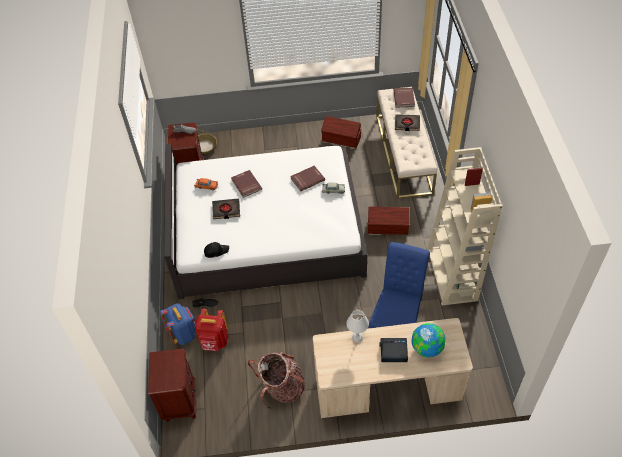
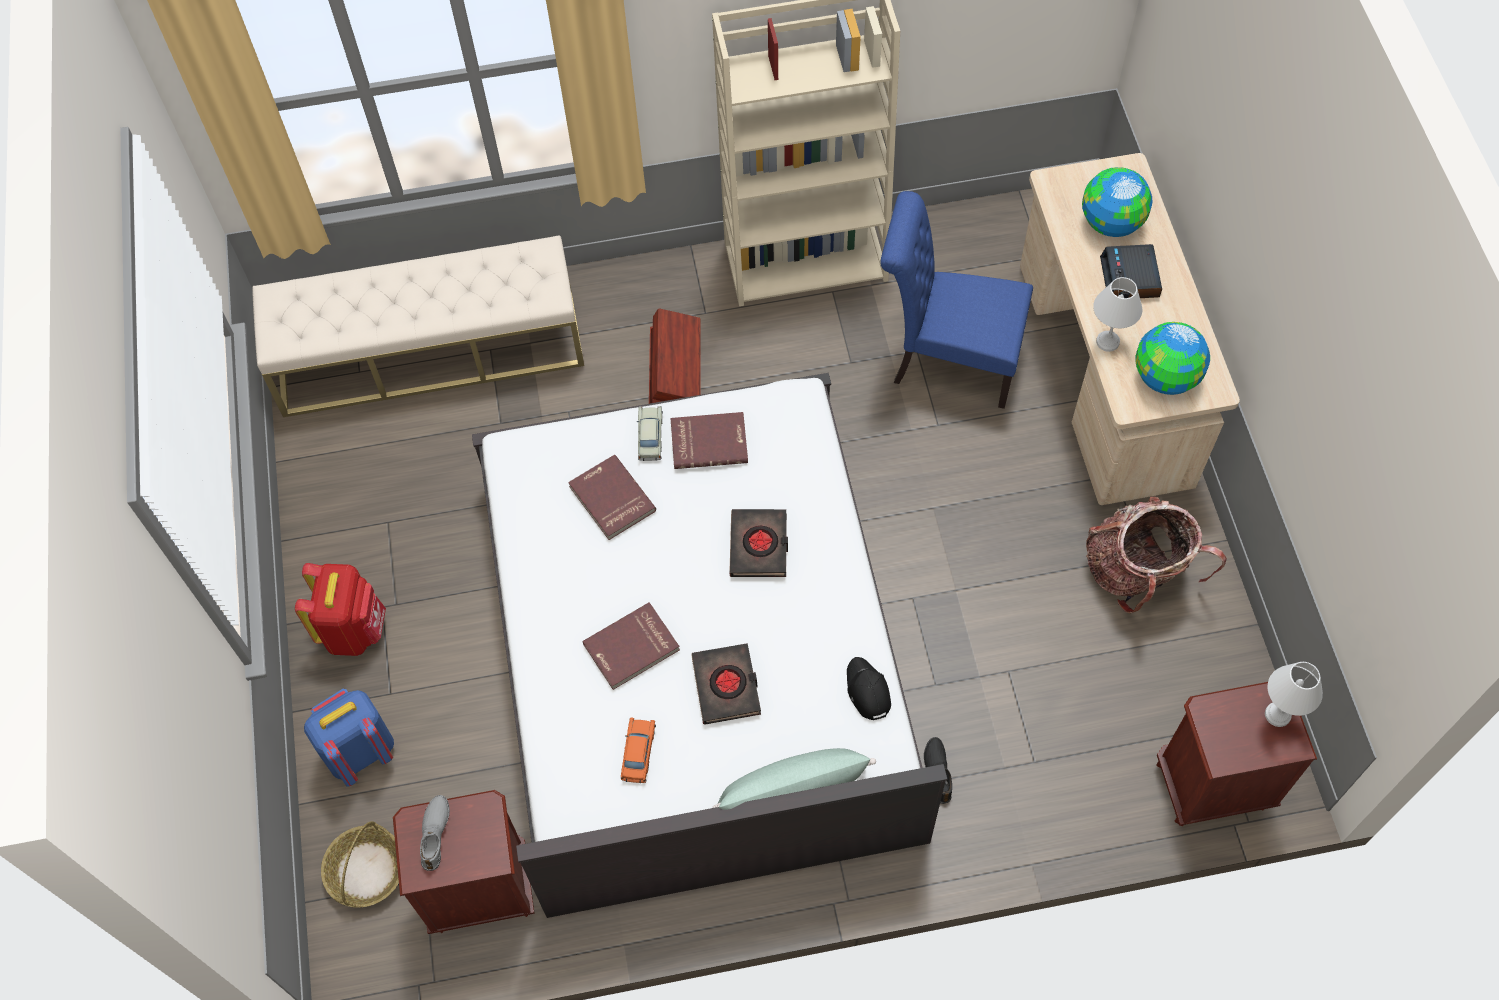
camera: 95 degrees left, 10 degrees up
blue backpack [159,303,196,345] -> blue backpack moved to [304,689,394,787]
red backpack [195,309,229,351] -> red backpack moved to [295,563,386,656]
brown storage box [321,116,361,148] -> none
red book [393,88,415,107] -> red book moved to [671,412,748,469]
black book [395,114,420,131] -> black book moved to [729,509,788,577]
none -> green pillow [712,748,876,810]
none -> globe [1135,322,1210,395]
none -> white table lamp [1265,662,1323,727]

